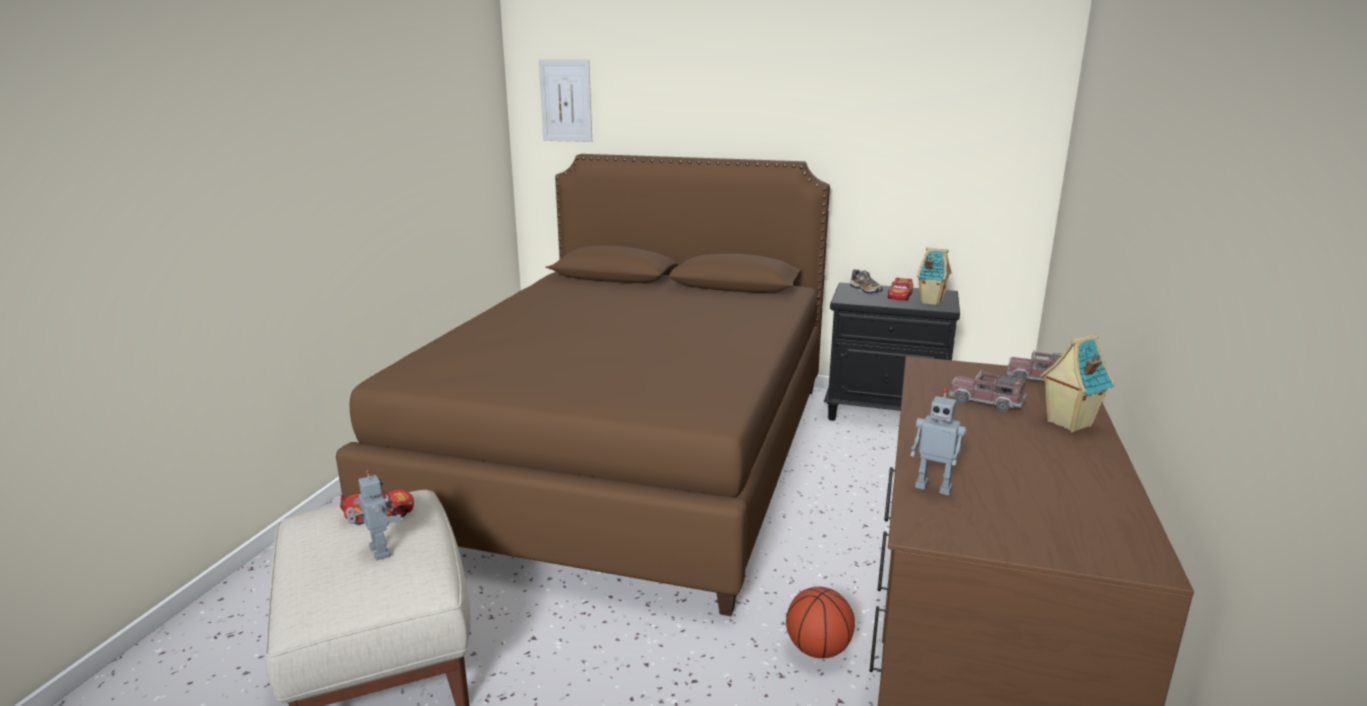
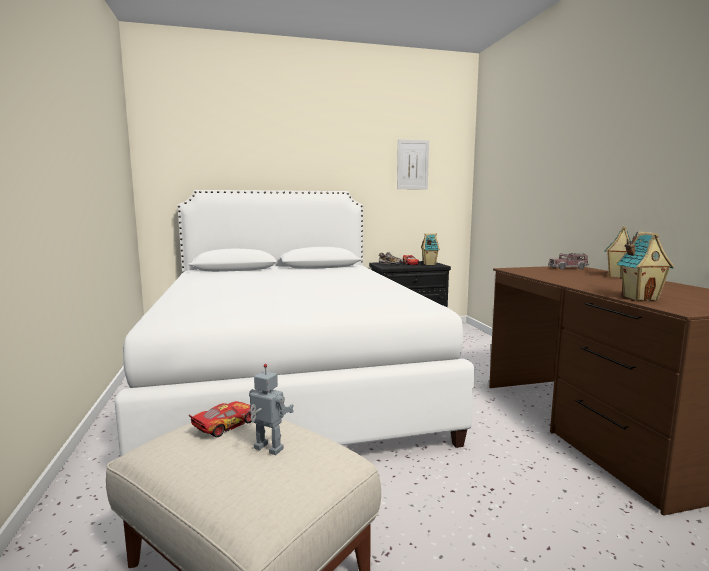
camera: 30 degrees left, 10 degrees down
brown bed [336,154,830,616] -> white bed [115,190,475,457]
picture [539,59,592,142] -> picture moved to [397,139,429,190]
basketball [786,587,855,659] -> none
toy robot [911,388,967,496] -> toy house [617,232,674,301]
toy truck [949,370,1027,412] -> none

